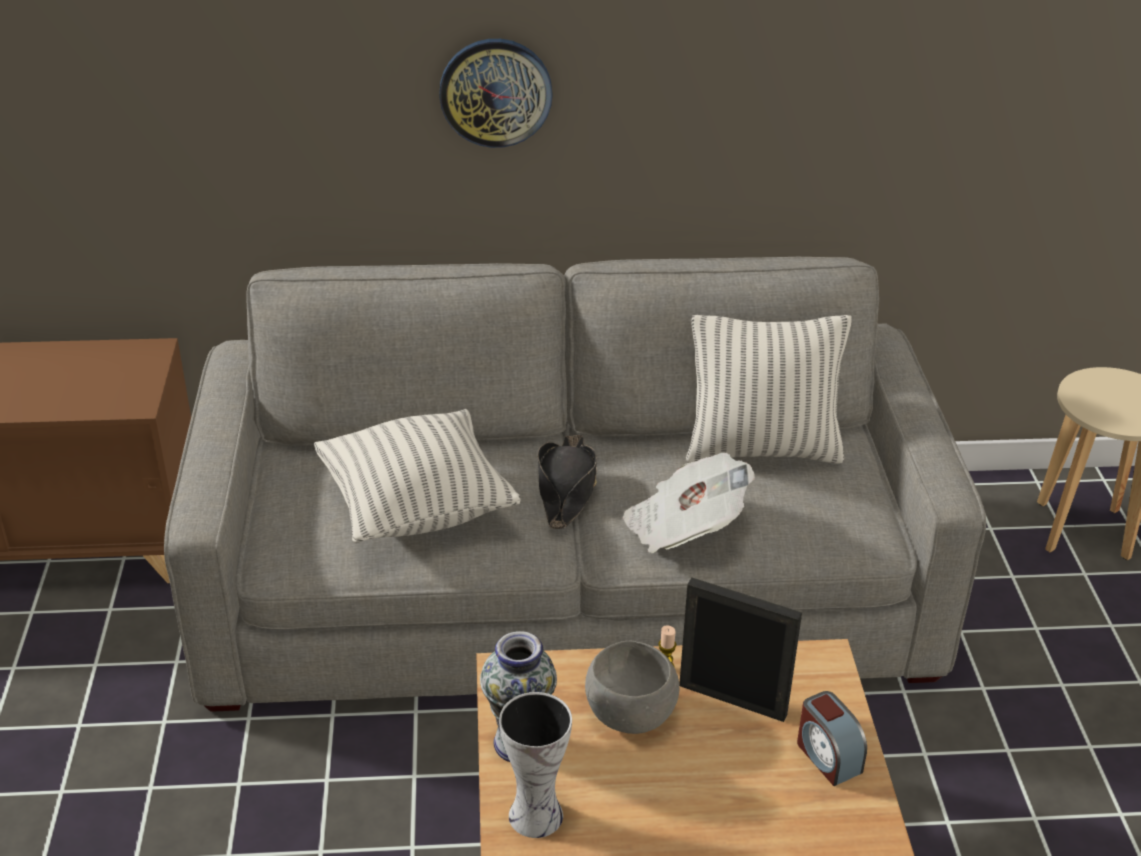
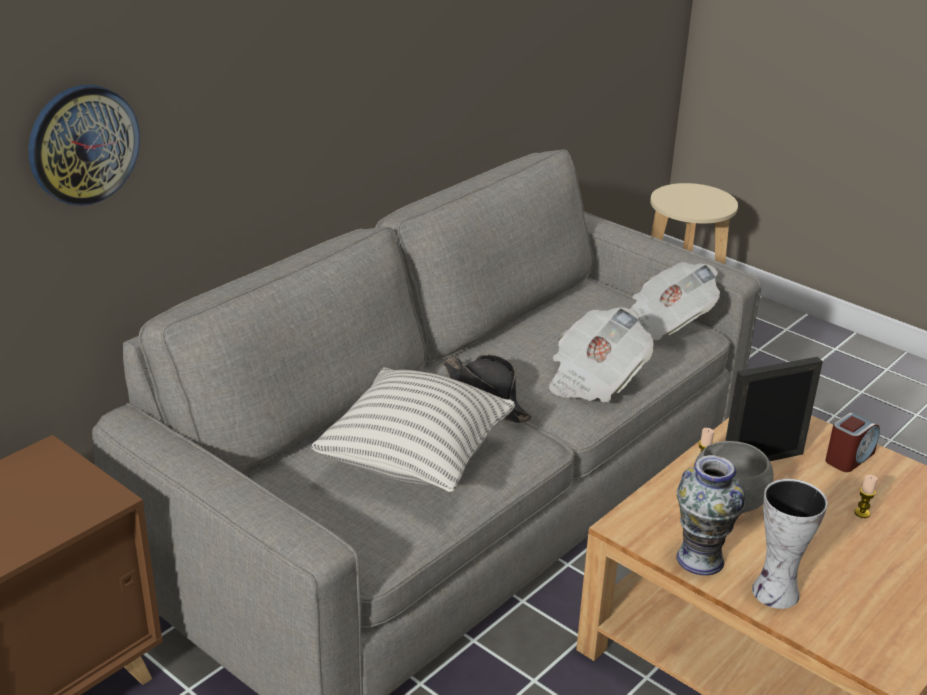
camera: 45 degrees left, 5 degrees down
wall clock [439,39,553,148] -> wall clock moved to [28,85,140,206]
pillow [686,315,852,464] -> none
alarm clock [797,691,867,786] -> alarm clock turned 60 degrees counterclockwise [825,413,880,472]
none -> newspaper [630,262,720,341]
none -> candle [854,475,878,518]

